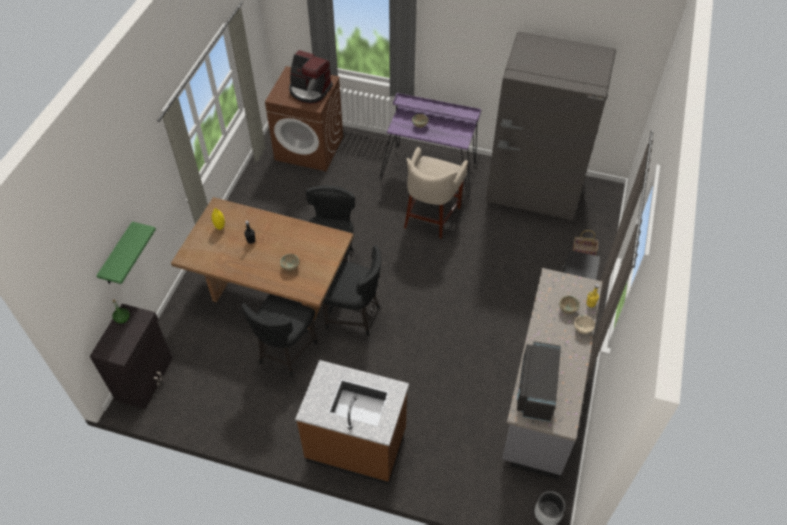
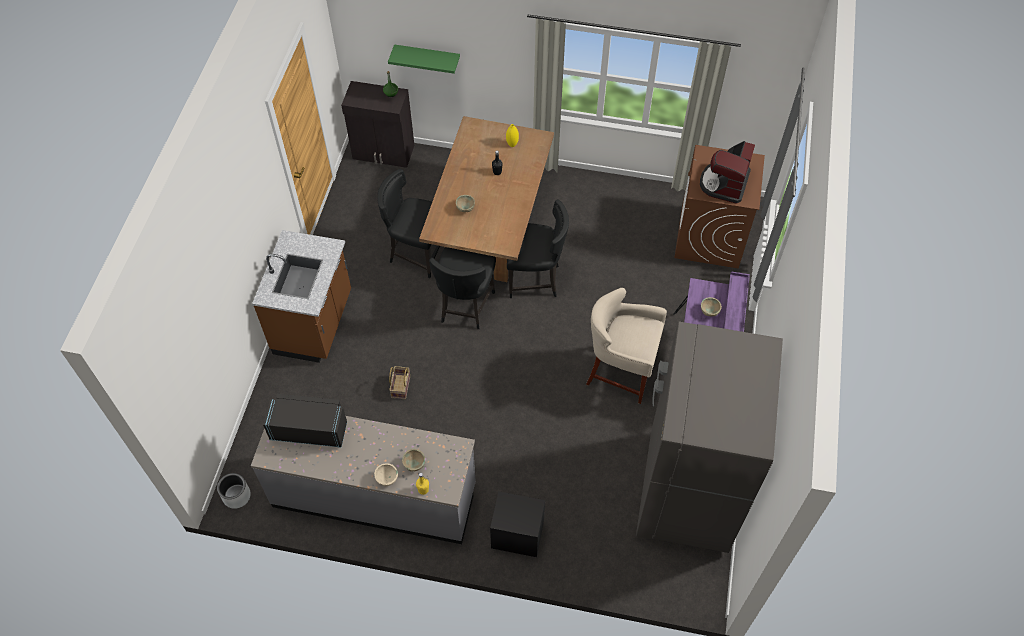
camera: 85 degrees right, 5 degrees up
basket [573,230,599,256] -> basket moved to [389,366,410,399]

